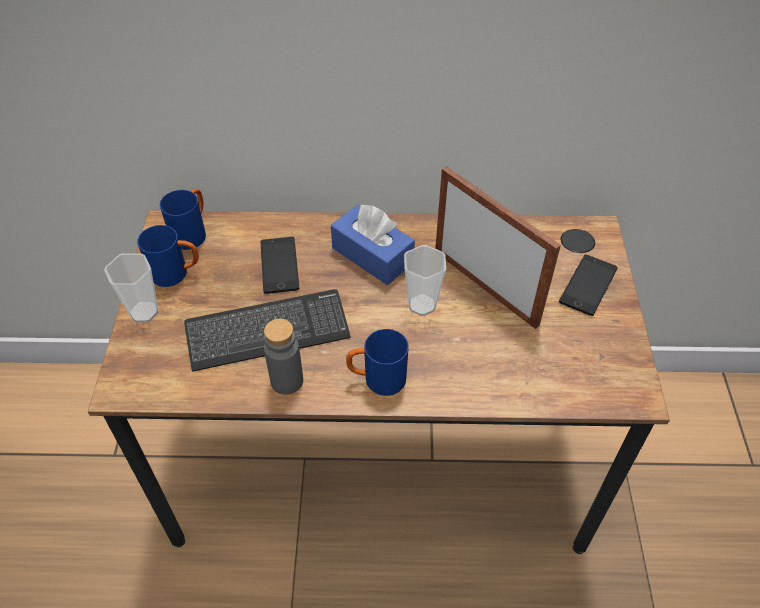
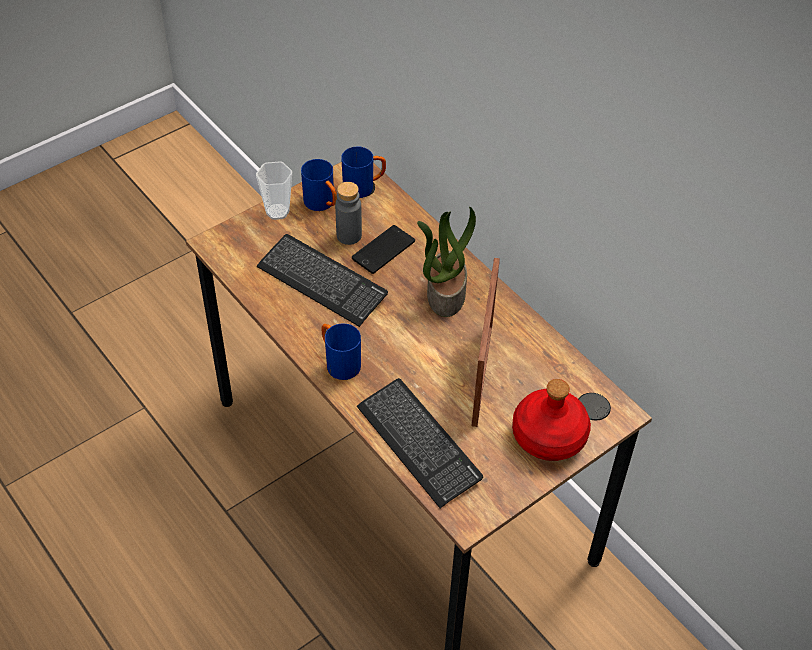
camera: 50 degrees right, 0 degrees up
grey bottle [264,319,303,395] -> grey bottle moved to [335,182,362,245]
blue tissue box [331,204,415,285] -> potted plant [417,207,476,317]
cup [404,245,446,316] -> none
phone [559,255,618,316] -> red bottle [512,379,591,461]
none -> keyboard [357,378,483,508]

